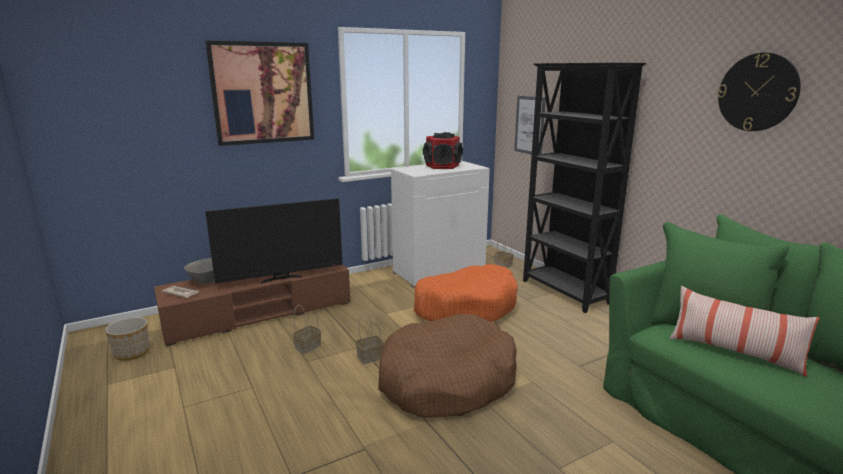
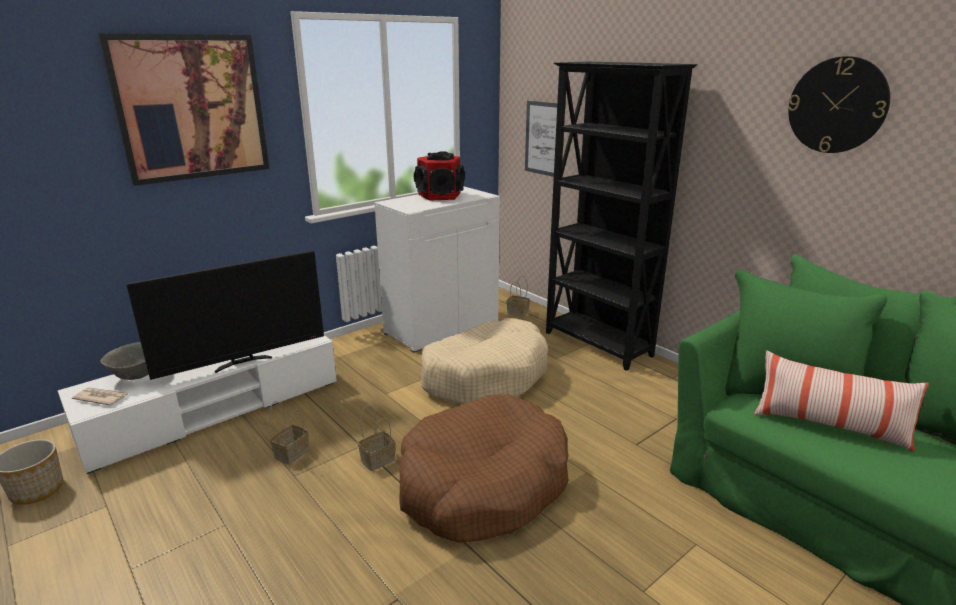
camera: 10 degrees left, 5 degrees up
brown tv stand [154,265,350,346] -> white tv stand [58,335,337,474]
orange dog bed [414,264,518,322] -> beige dog bed [421,318,548,404]

